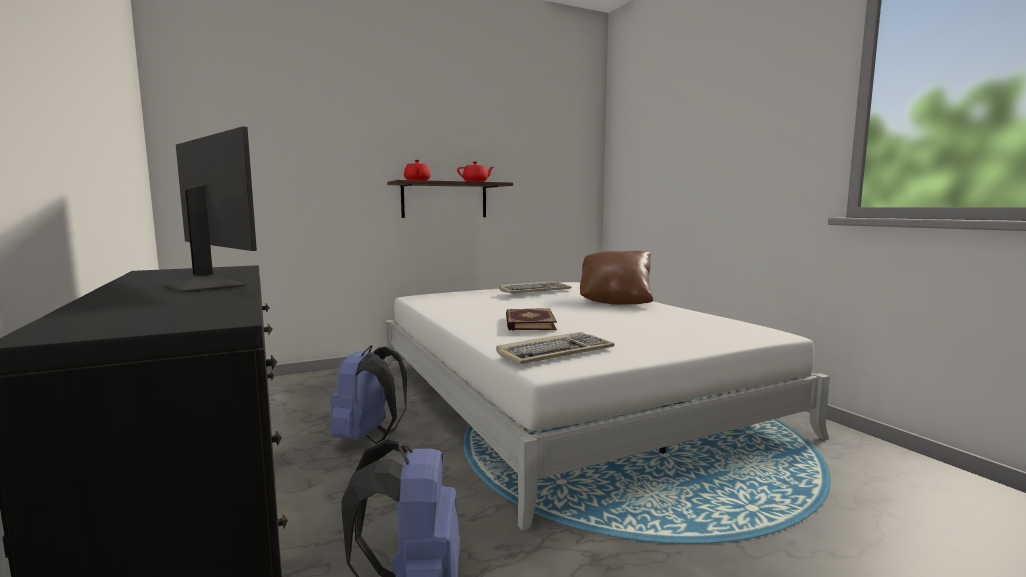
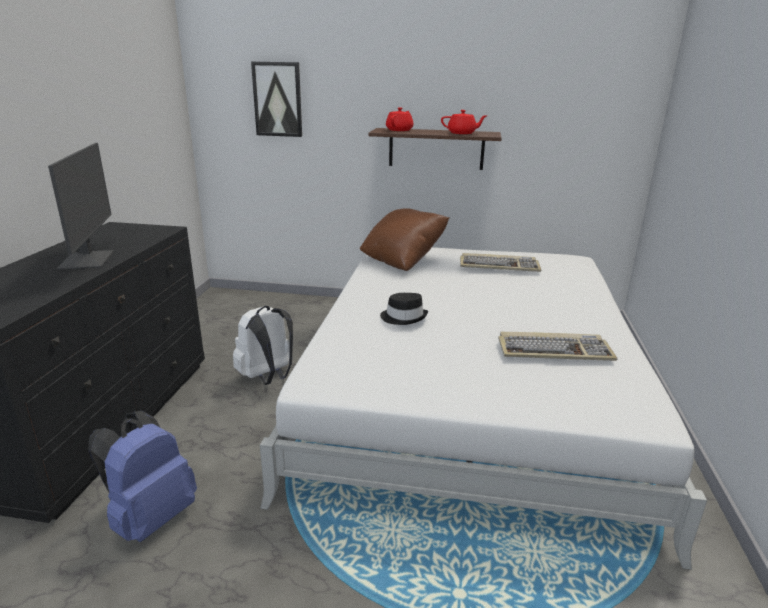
camera: 35 degrees right, 15 degrees up
blue backpack [331,345,407,444] -> white backpack [233,306,293,385]
keyboard [496,332,615,364] -> keyboard moved to [498,332,617,361]
book [506,308,557,331] -> black hat [380,293,428,325]
brown pillow [580,251,653,305] -> brown pillow moved to [360,208,450,271]
none -> picture [251,62,302,137]

